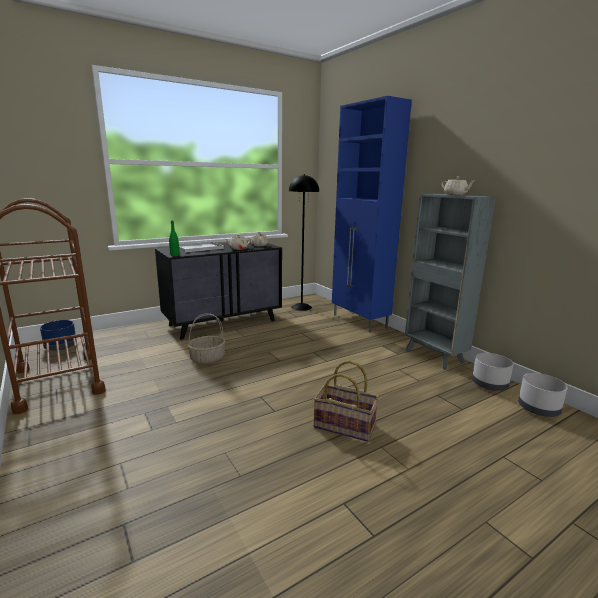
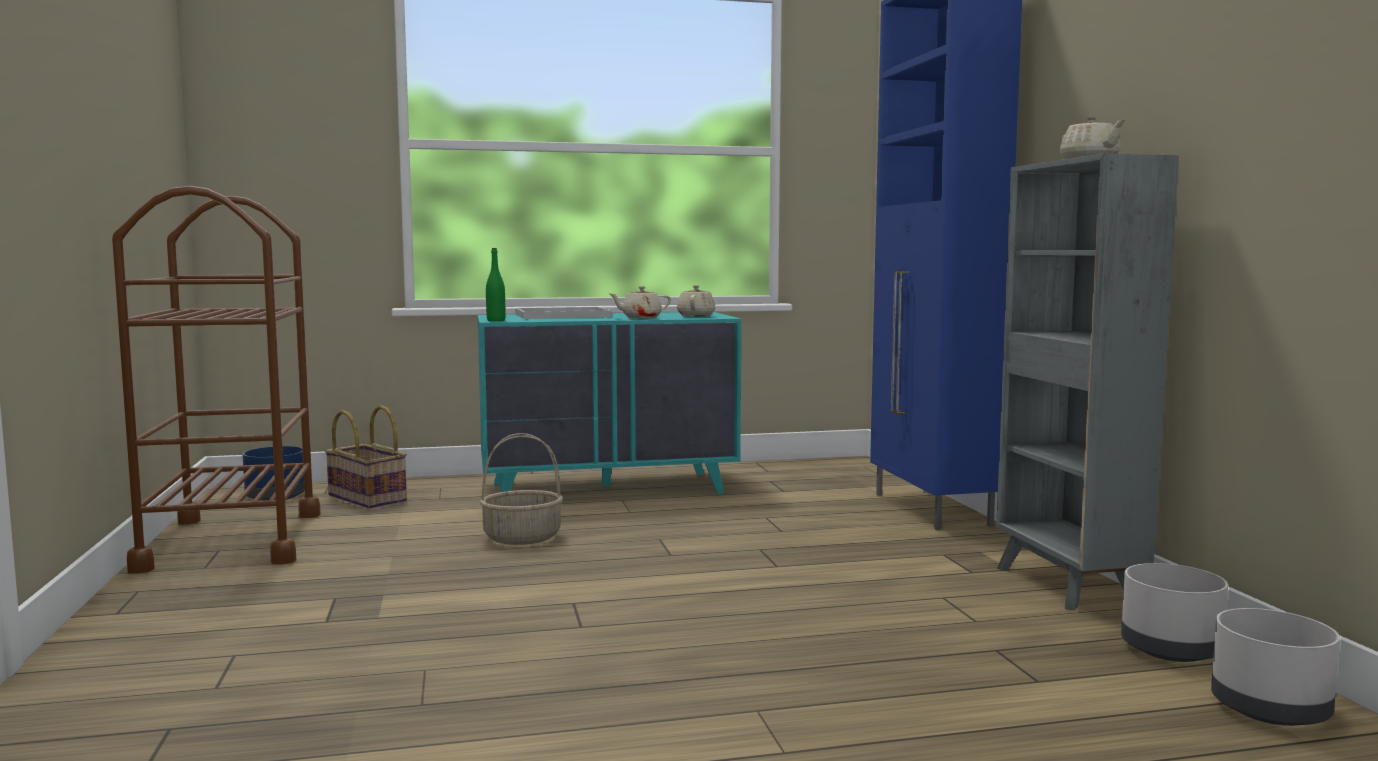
camera: 20 degrees right, 10 degrees down
black dresser [155,241,282,340] -> turquoise dresser [477,312,742,494]
black floor lamp [289,174,319,311] -> none
basket [313,361,379,442] -> basket moved to [325,405,407,509]

